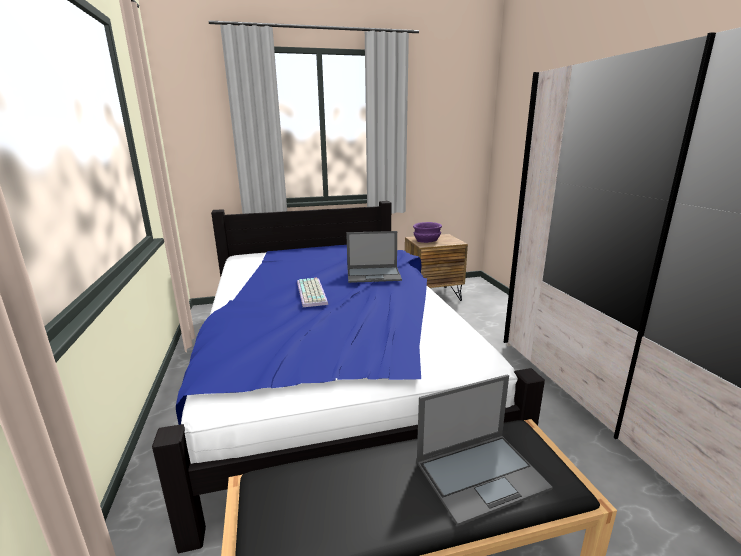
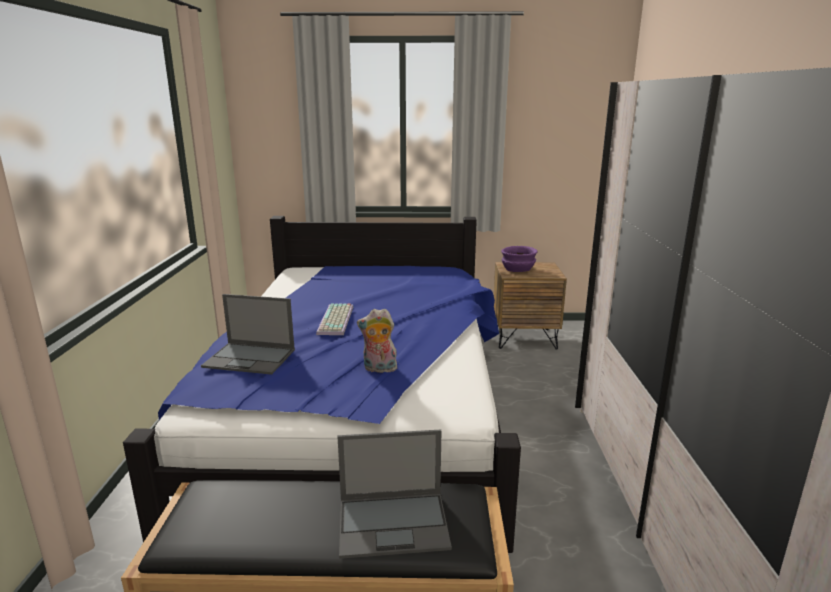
camera: 15 degrees right, 0 degrees up
laptop [346,231,402,283] -> laptop moved to [201,294,295,375]
none -> plush toy [357,309,397,373]

